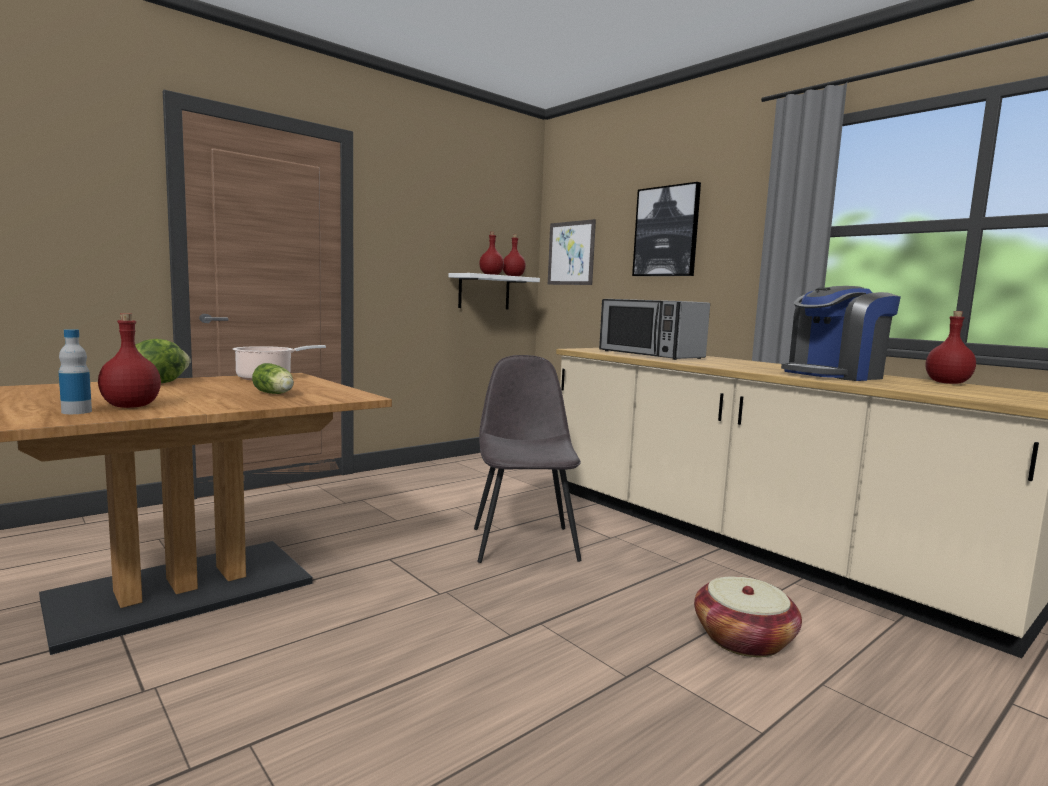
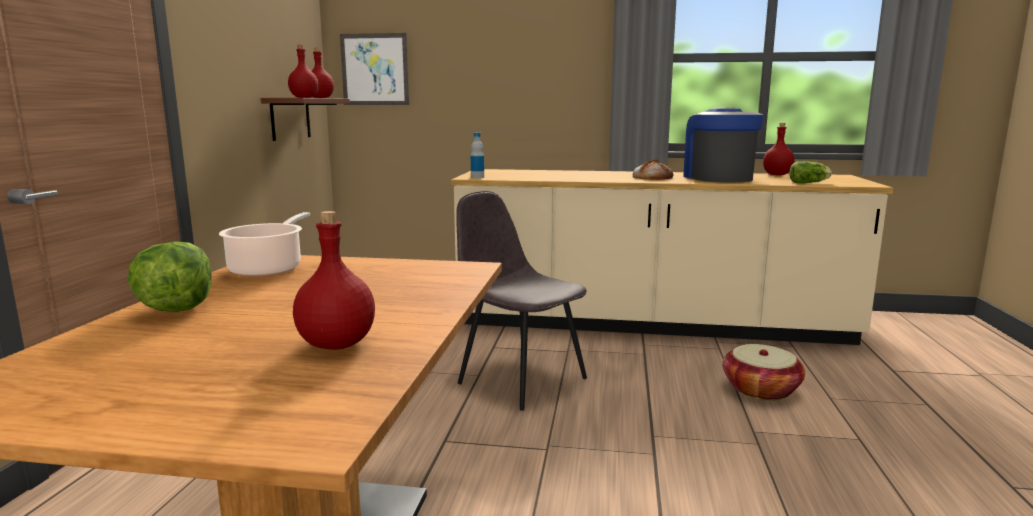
camera: 40 degrees left, 5 degrees up
bottle [59,329,92,414] -> bottle moved to [471,133,484,178]
lettuce [252,363,294,394] -> lettuce moved to [789,161,832,183]
white shelf [449,273,540,309] -> brown shelf [261,98,350,141]
microwave [599,299,710,360] -> none
picture [632,182,701,276] -> none
coffee machine [781,286,901,381] -> coffee machine turned 150 degrees clockwise [683,107,764,182]
none -> bread [633,159,673,180]

